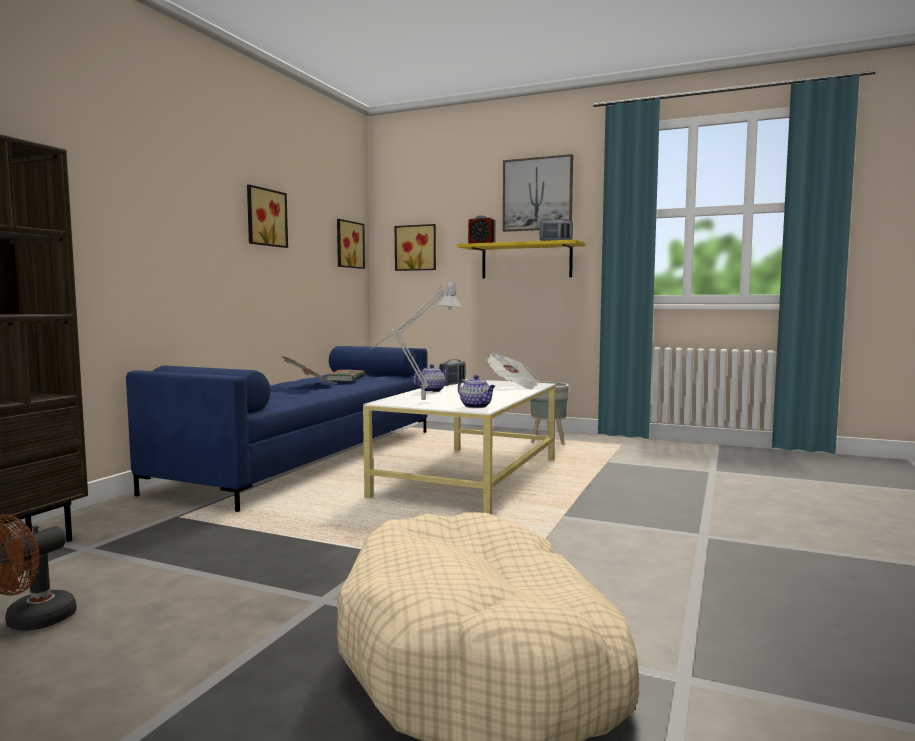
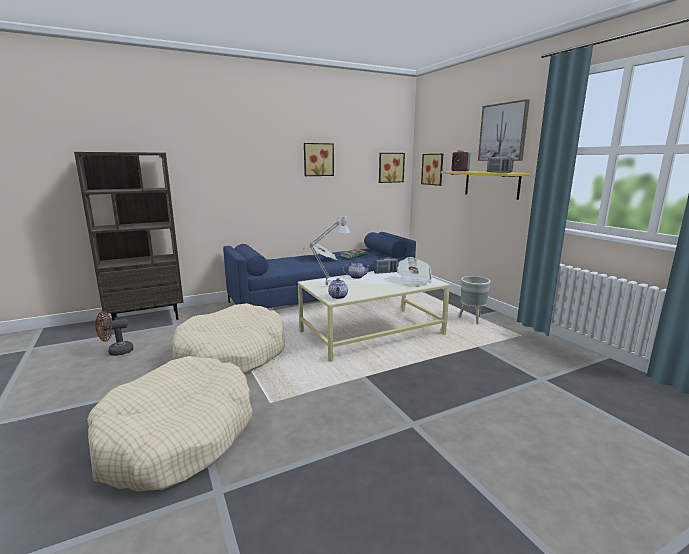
camera: 40 degrees right, 10 degrees up
none -> beige dog bed [173,303,285,374]

